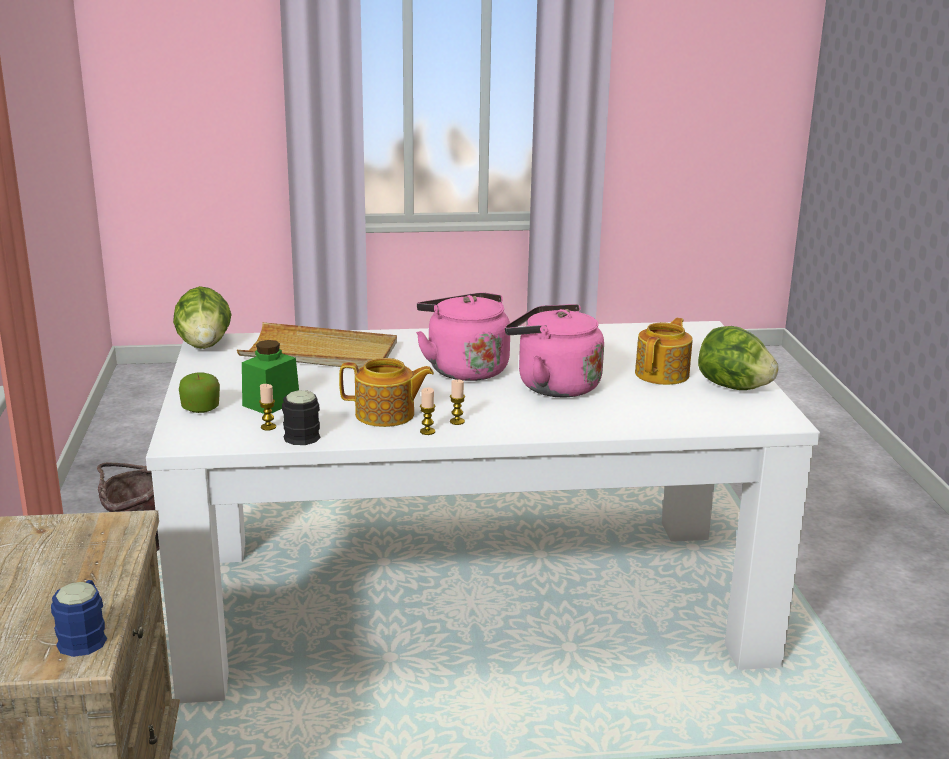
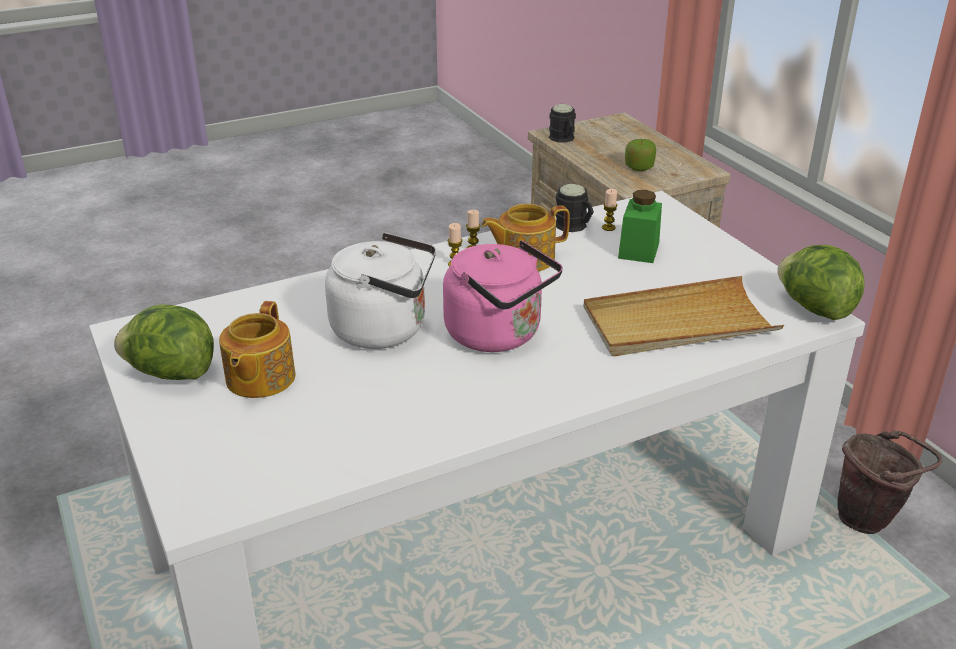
camera: 160 degrees right, 10 degrees up
blue mug [51,580,107,657] -> black mug [549,104,576,142]
apple [179,372,220,413] -> apple moved to [625,139,656,171]
pink kettle [505,304,604,398] -> white kettle [325,233,436,349]

